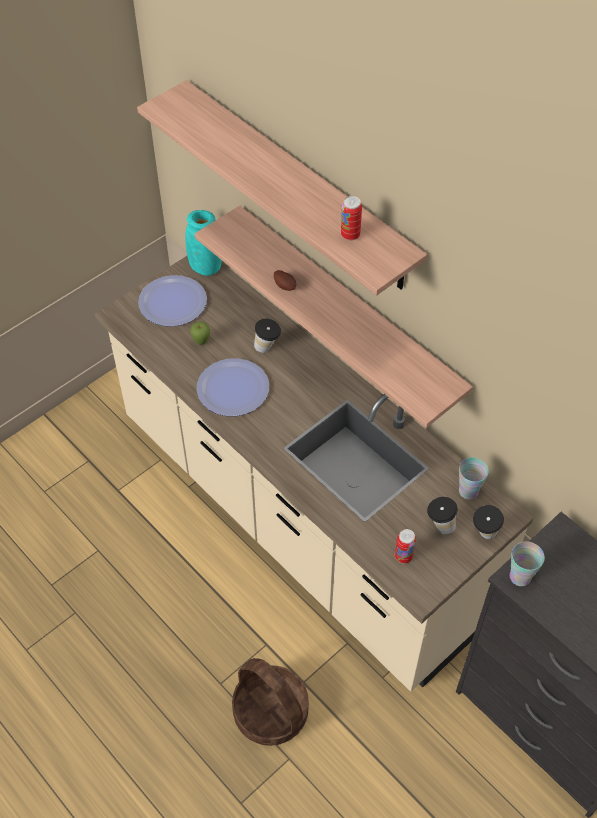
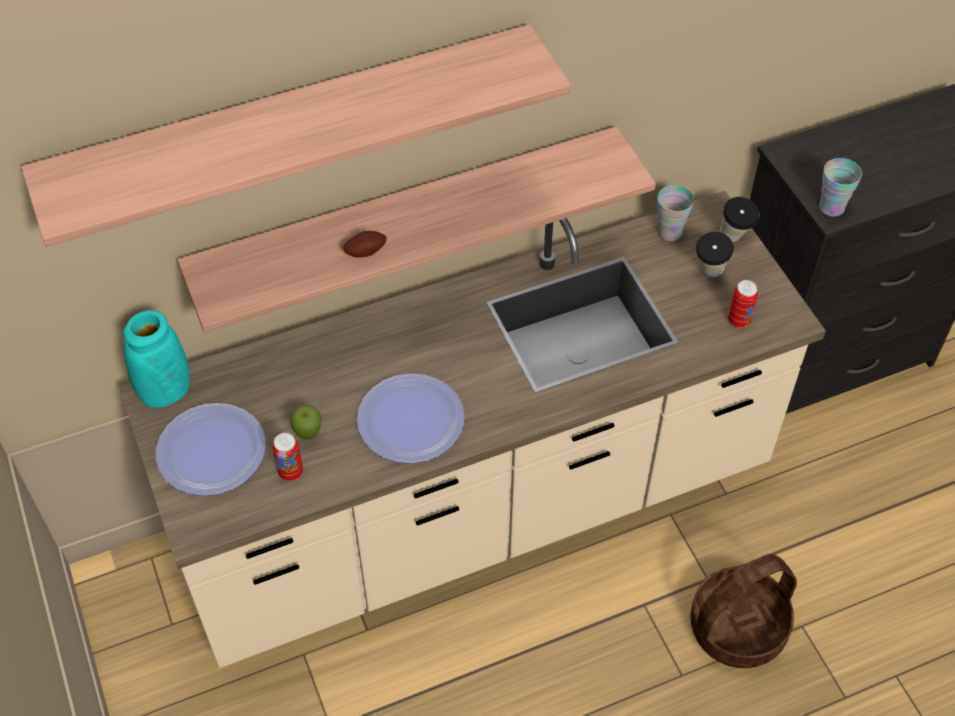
camera: 70 degrees left, 0 degrees up
cup [254,319,281,353] -> none
can [341,196,362,241] -> can moved to [273,433,303,481]

